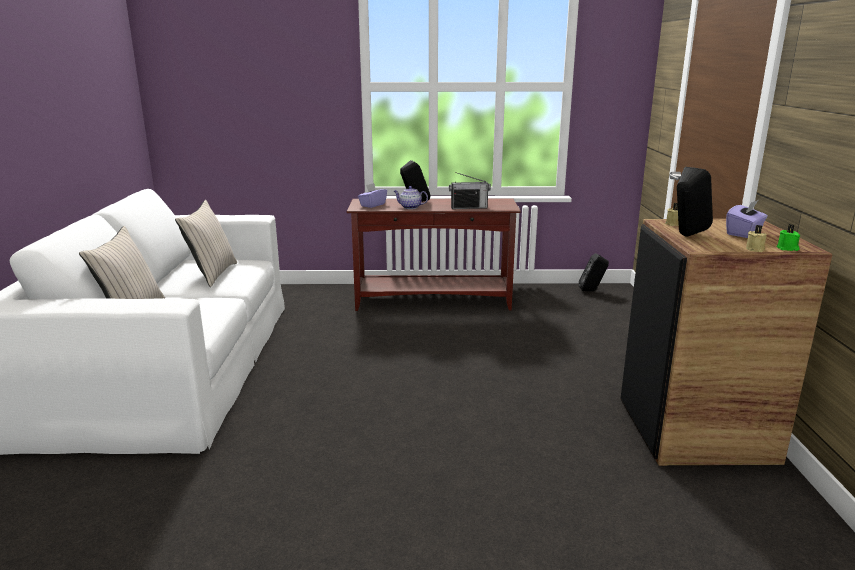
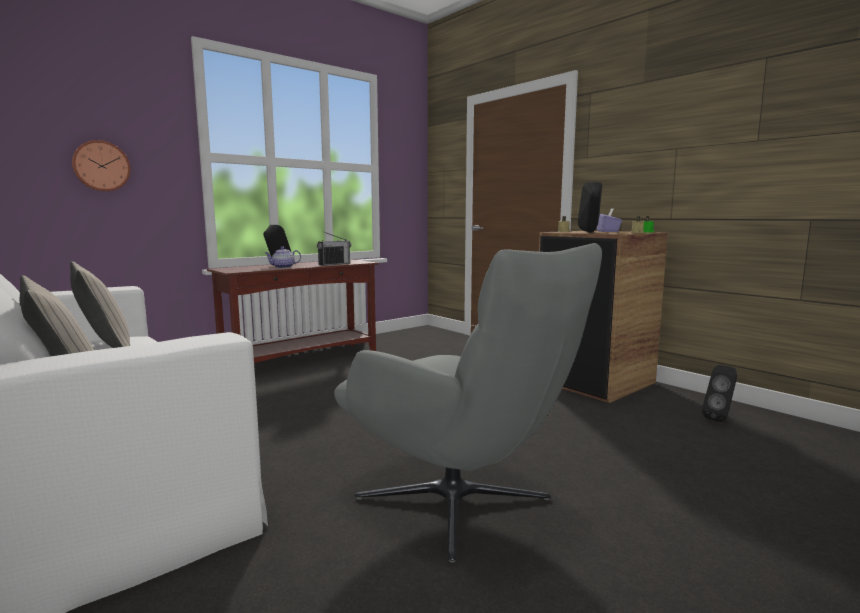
camera: 40 degrees left, 10 degrees down
purple tissue box [358,183,387,208] -> none
black speaker [579,253,609,291] -> black speaker moved to [702,365,737,422]
none -> wall clock [72,140,131,192]
none -> grey armchair [334,243,602,562]

